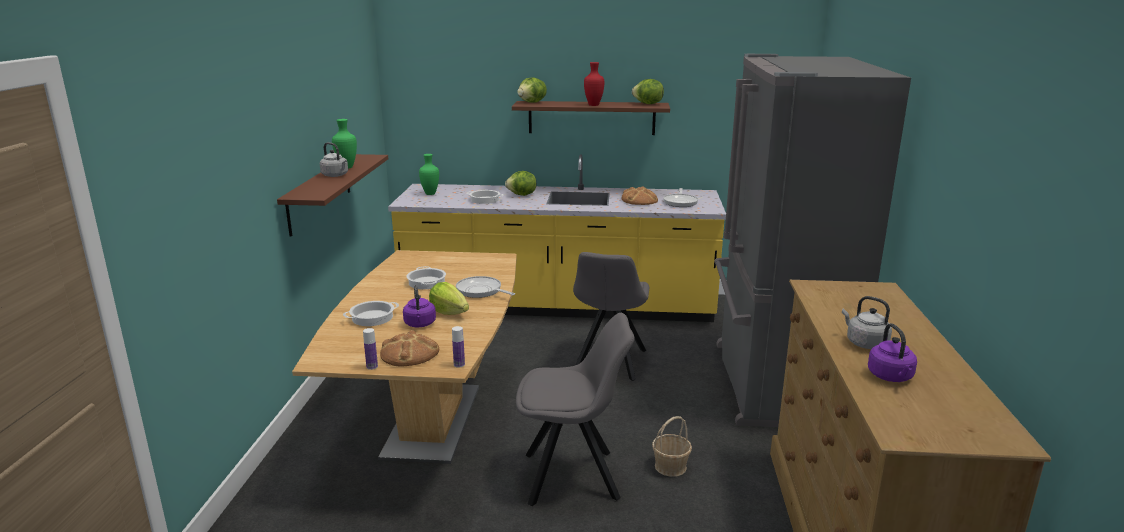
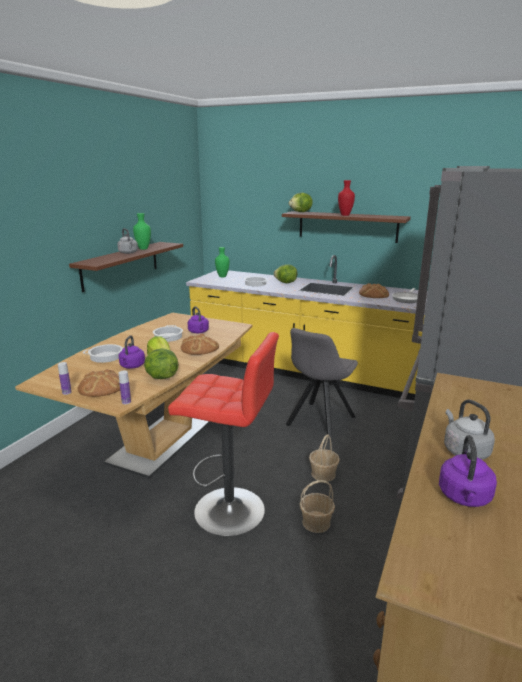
camera: 20 degrees right, 0 degrees up
frying pan [456,276,515,298] -> bread [181,334,219,355]
grey chair [516,313,634,506] -> red stool [168,332,279,536]
lettuce [632,79,664,104] -> lettuce moved to [144,348,178,379]
none -> purple kettle [188,306,209,333]
none -> basket [309,434,340,482]

